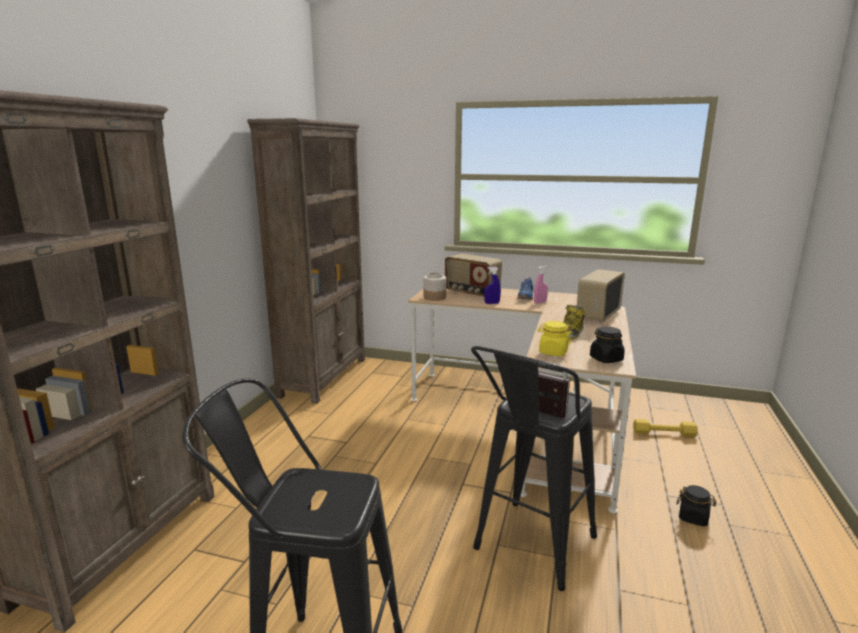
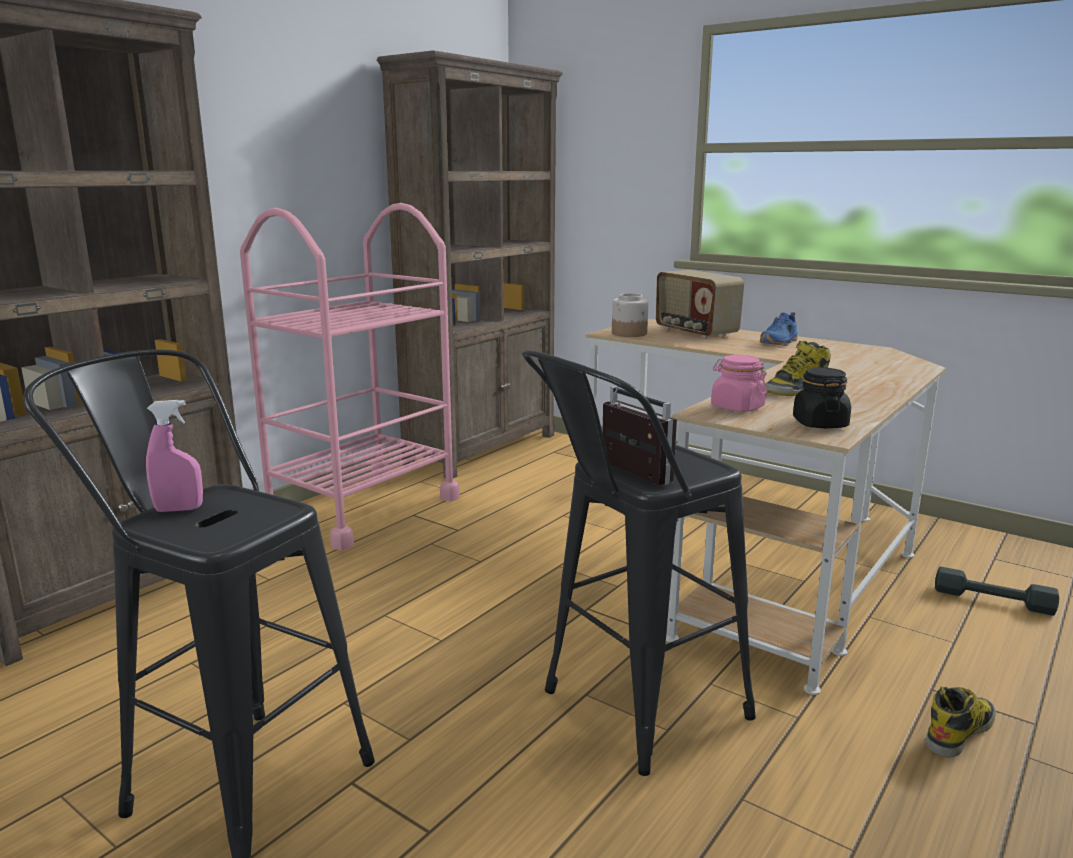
camera: 20 degrees right, 0 degrees up
blue spray bottle [484,267,501,304] -> none
pink spray bottle [534,265,548,304] -> pink spray bottle moved to [146,400,203,512]
yellow jar [537,321,572,356] -> pink jar [711,355,767,412]
radio [577,269,625,322] -> none
yellow dumbbell [633,419,697,437] -> grey dumbbell [935,567,1059,616]
black jar [677,485,716,526] -> boot [925,686,996,758]
none -> pink cart [240,203,460,550]

